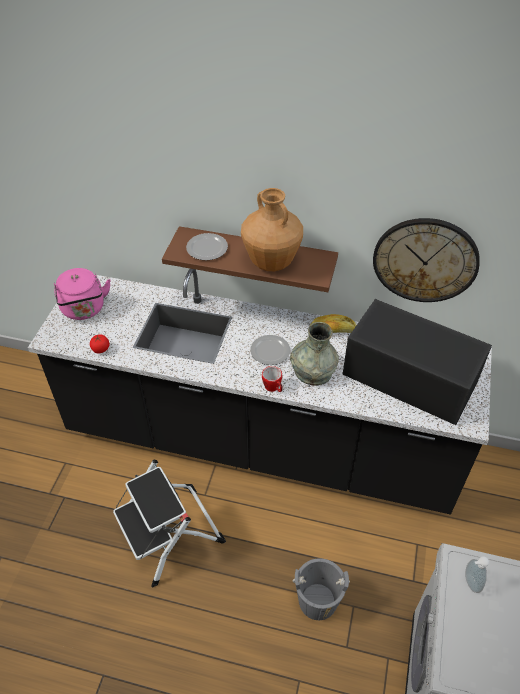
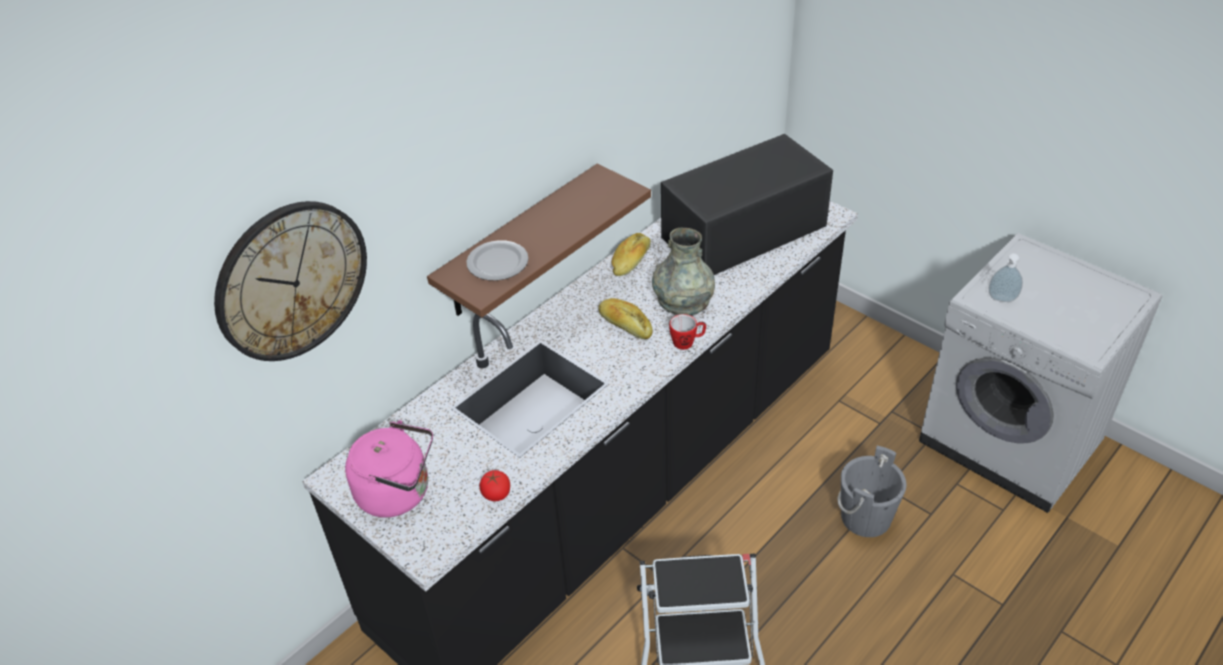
camera: 60 degrees left, 5 degrees down
brown vase [241,188,303,271] -> none
plate [250,335,290,365] -> bread [599,298,653,339]
wall clock [373,218,480,302] -> wall clock moved to [214,201,367,361]

